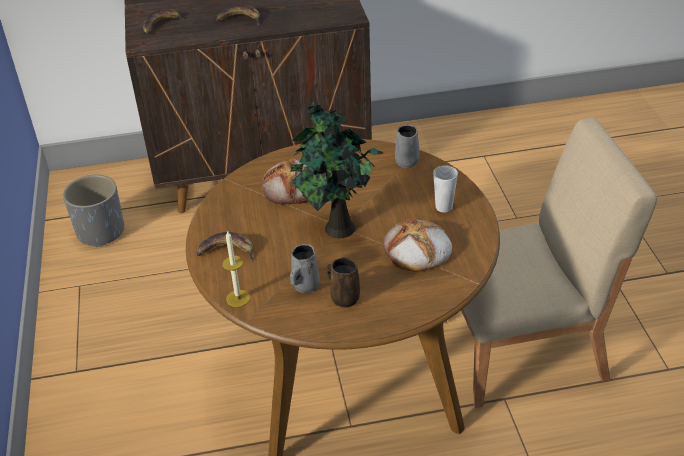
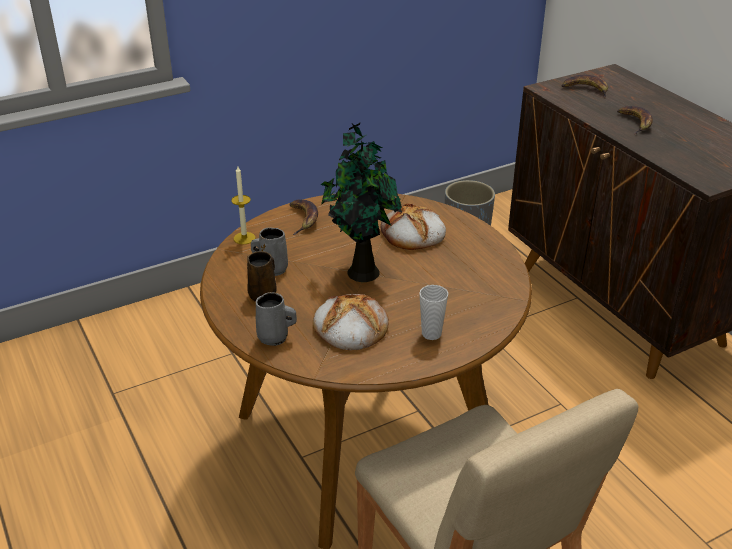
camera: 70 degrees right, 5 degrees down
grey mug [395,124,420,168] -> grey mug moved to [256,292,297,346]

